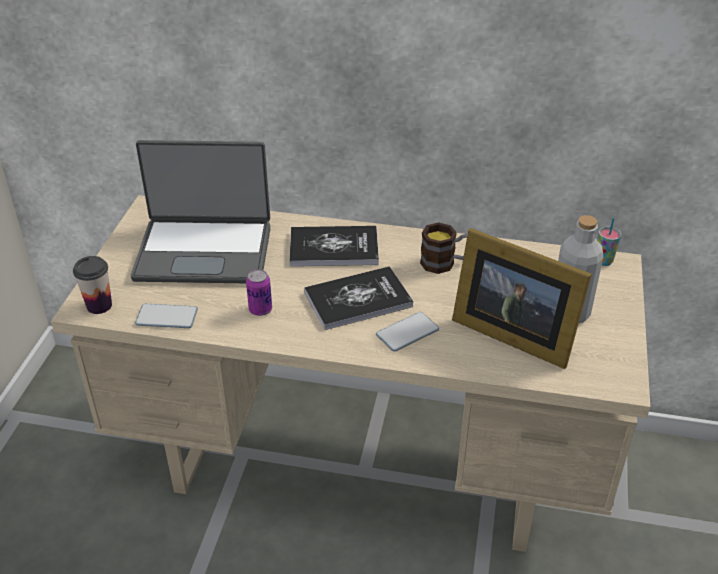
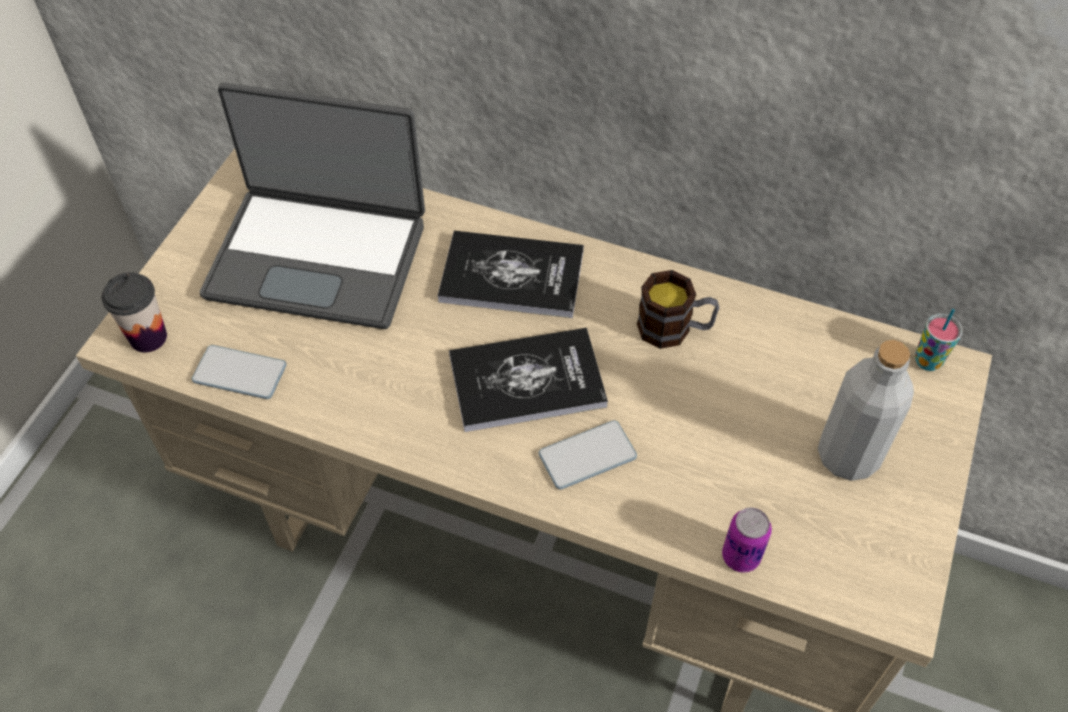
camera: 10 degrees right, 15 degrees up
can [246,269,272,316] -> can moved to [722,508,772,572]
picture frame [452,228,592,369] -> none

